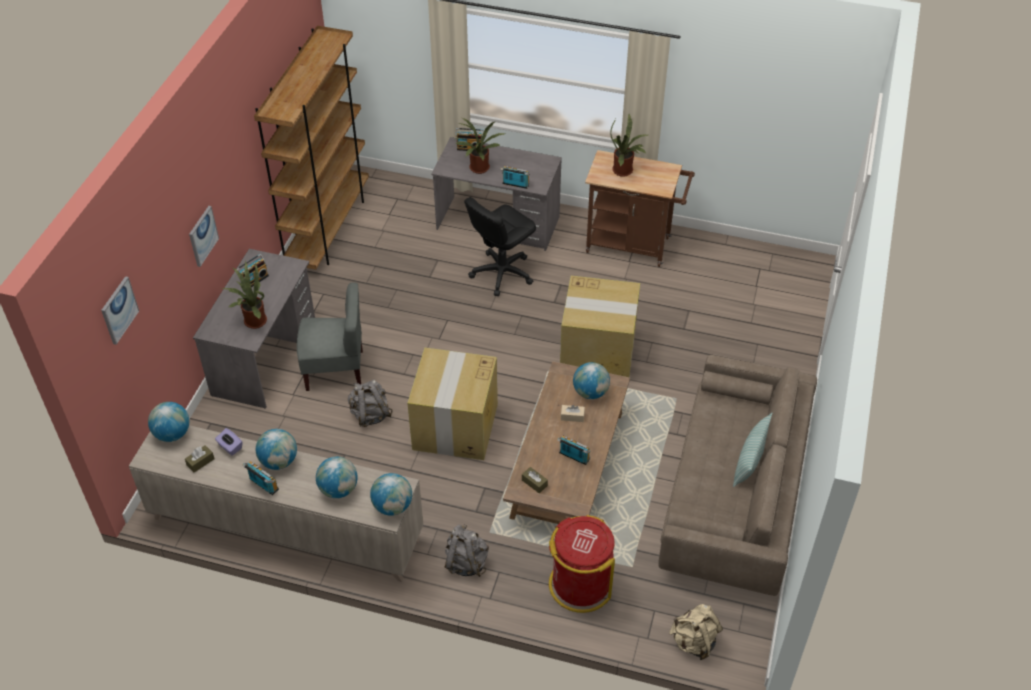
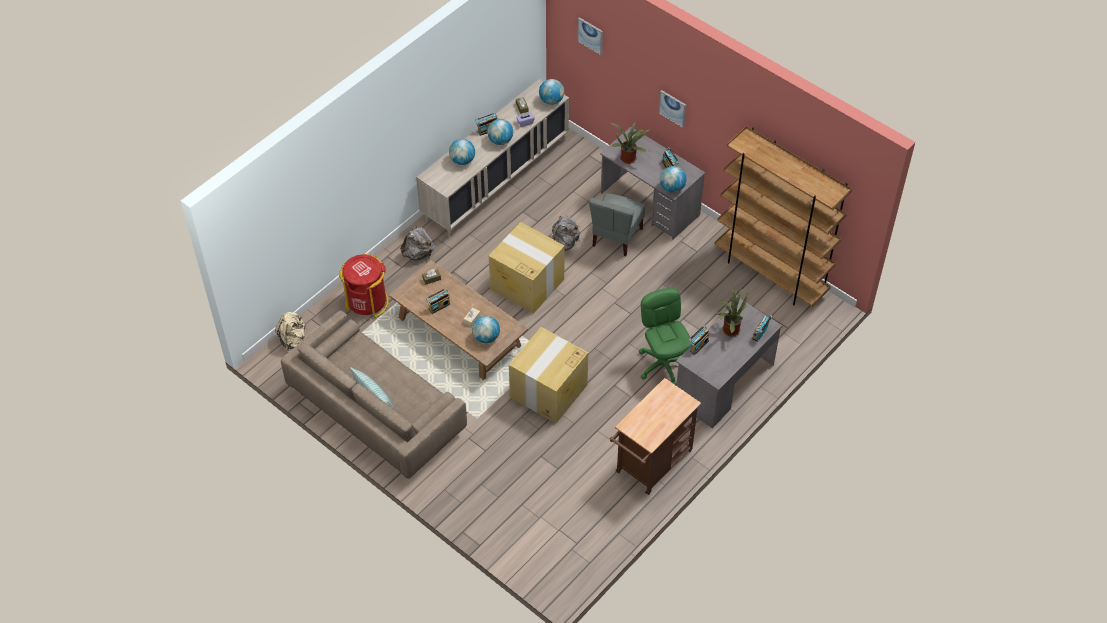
camera: 115 degrees right, 5 degrees up
globe [370,473,412,516] -> globe moved to [660,166,686,193]
black office chair [464,197,536,296] -> green office chair [639,288,692,385]
potted plant [610,114,648,177] -> none

